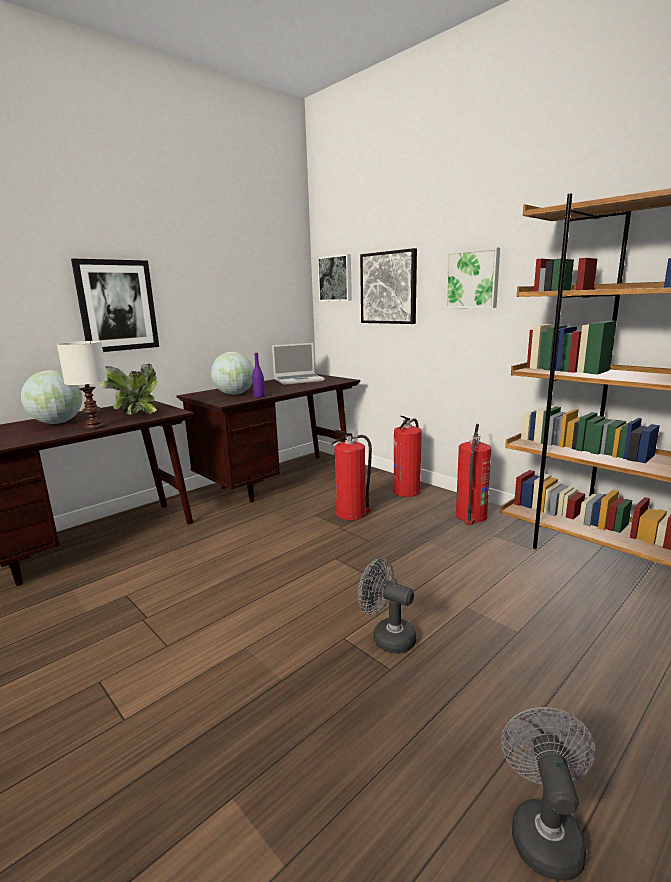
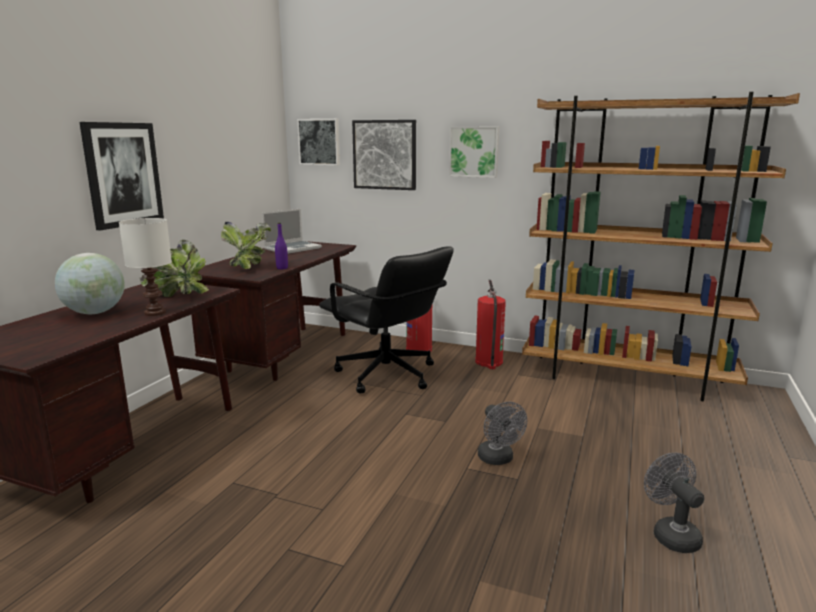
camera: 25 degrees left, 0 degrees up
globe [211,352,254,395] -> potted plant [221,221,271,269]
fire extinguisher [331,429,372,520] -> black office chair [319,247,453,393]
grey fan [358,558,416,654] -> grey fan turned 120 degrees counterclockwise [478,402,527,465]

